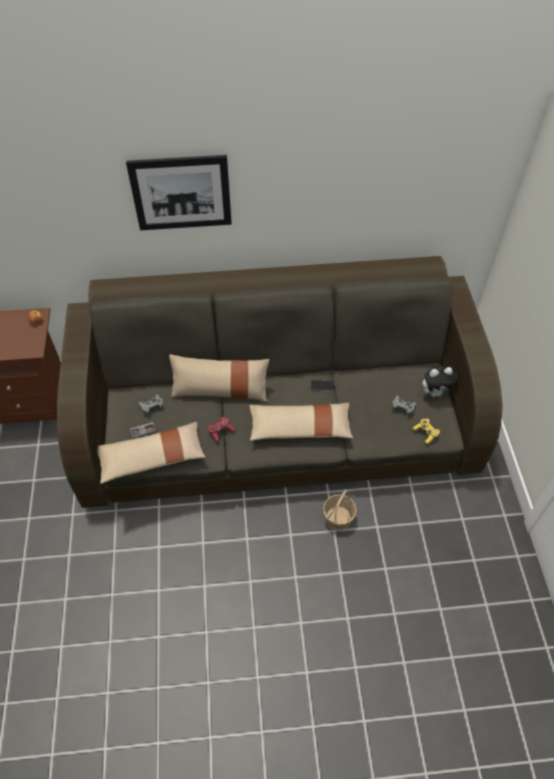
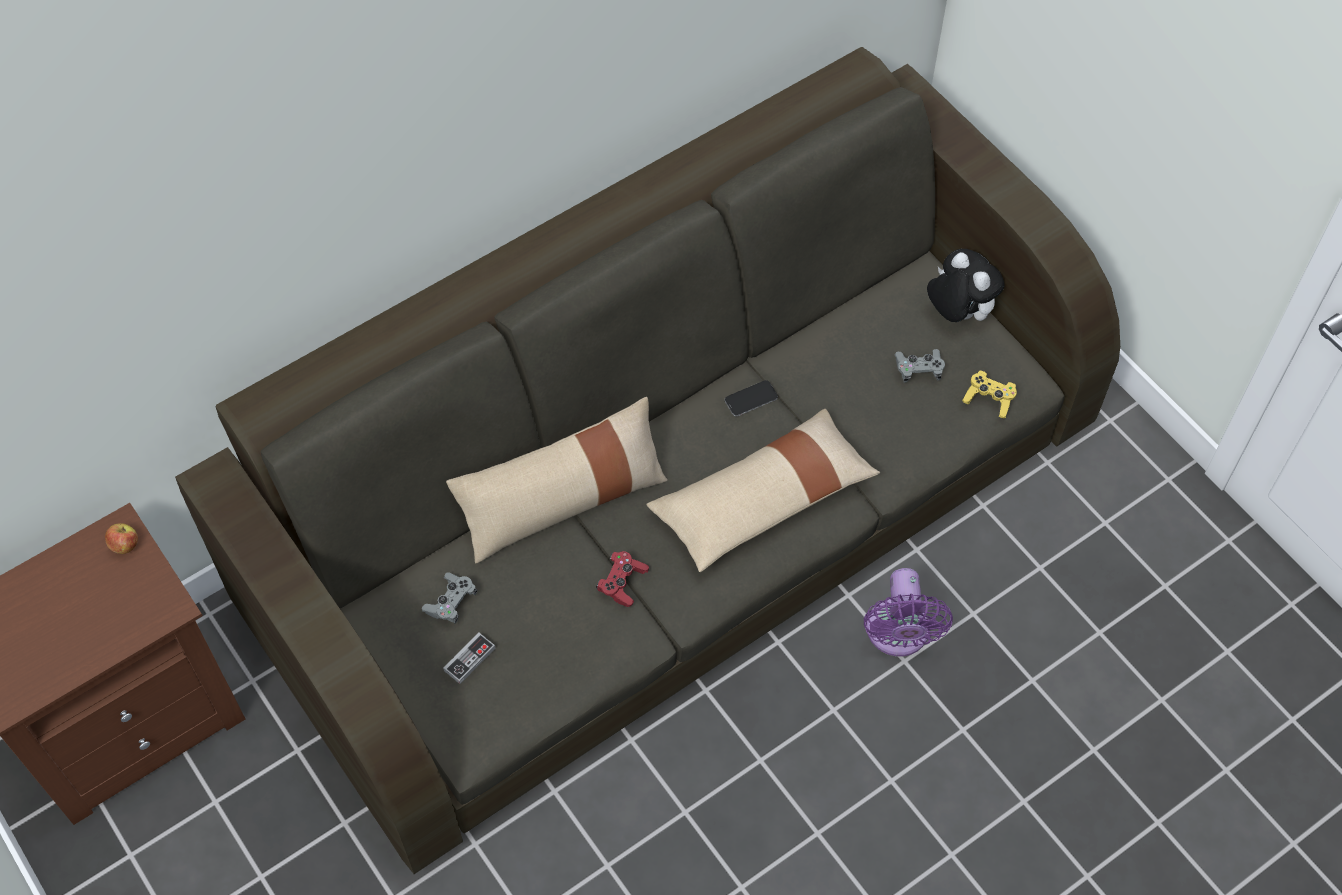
camera: 30 degrees left, 5 degrees up
beige pillow [98,422,206,484] -> none
picture [126,155,232,230] -> none
basket [323,489,357,531] -> purple fan [864,568,953,656]
plush toy [422,367,458,397] -> plush toy turned 90 degrees counterclockwise [927,249,1005,322]

